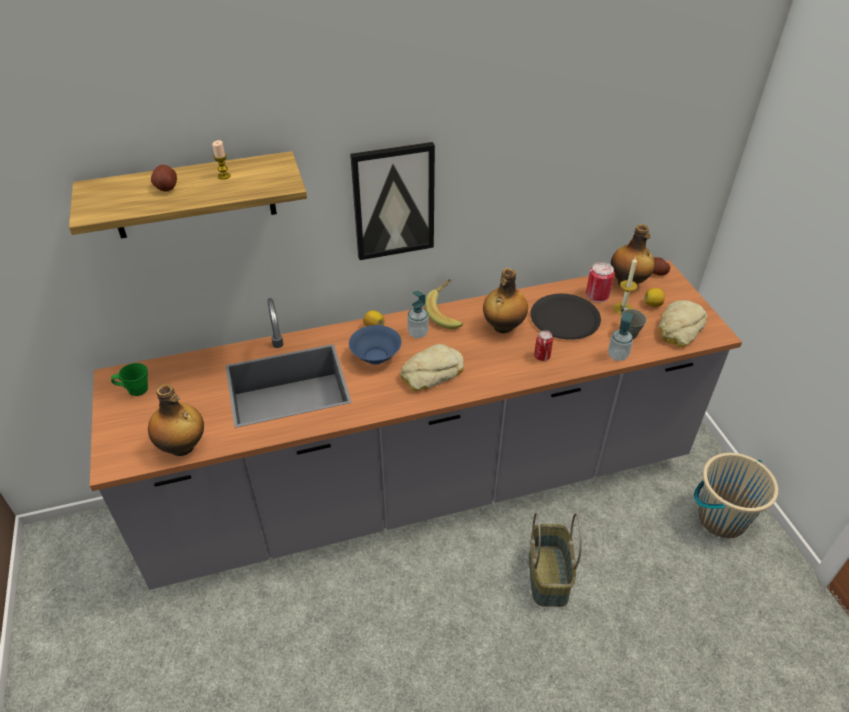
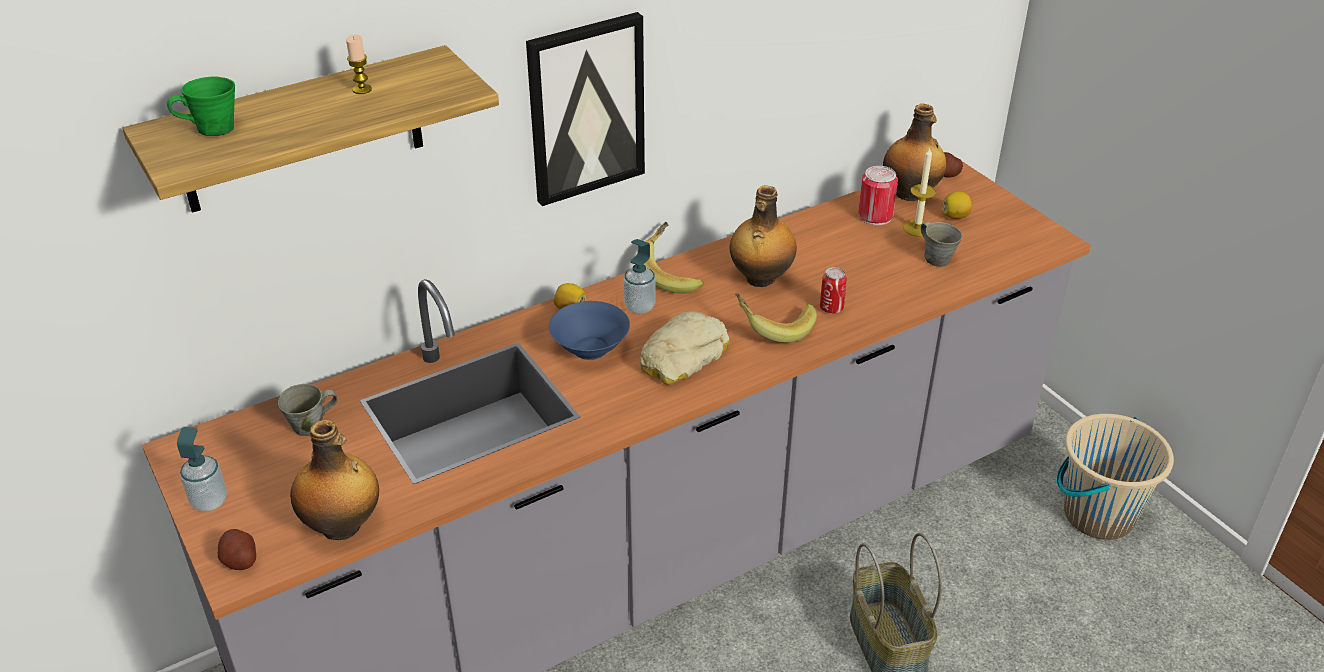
camera: 15 degrees left, 5 degrees down
green mug [111,363,148,396] -> green mug moved to [167,77,235,136]
potato [151,164,177,192] -> potato moved to [218,529,256,570]
black plate [530,294,601,340] -> none
soap dispenser [608,312,633,361] -> soap dispenser moved to [177,427,227,512]
bread [658,300,707,347] -> none
none -> grey mug [278,384,338,436]
none -> banana [735,293,817,343]

